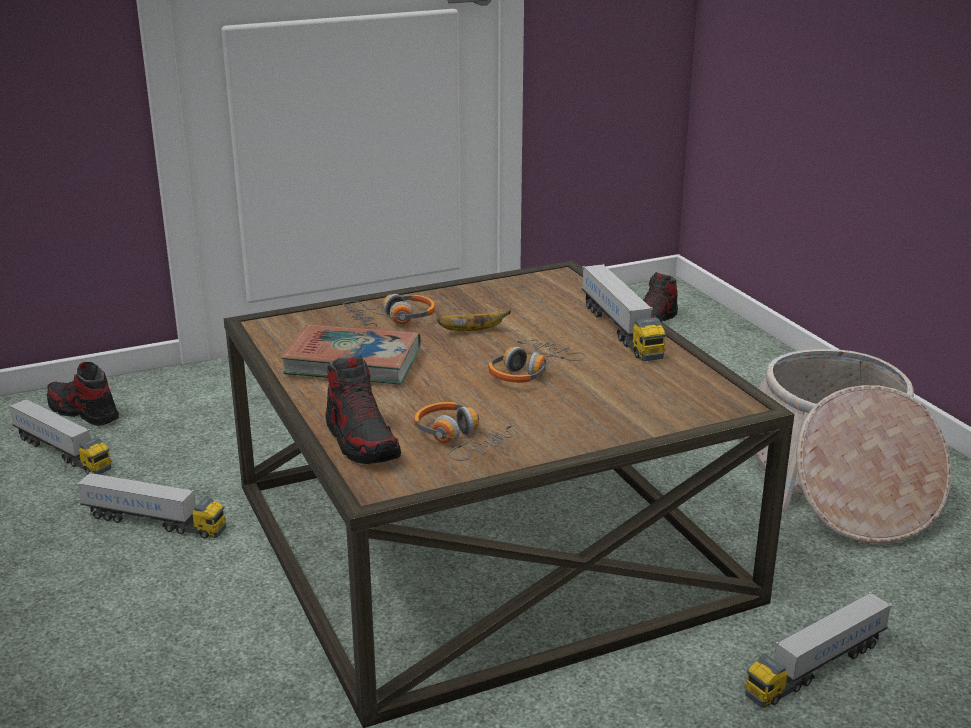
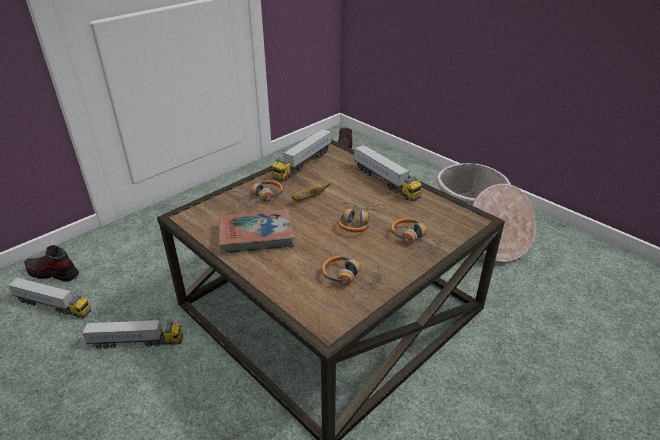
camera: 20 degrees left, 10 degrees up
shoe [325,356,401,464] -> none
toy truck [744,592,892,708] -> toy truck moved to [272,128,332,182]
none -> headphones [391,218,447,258]

